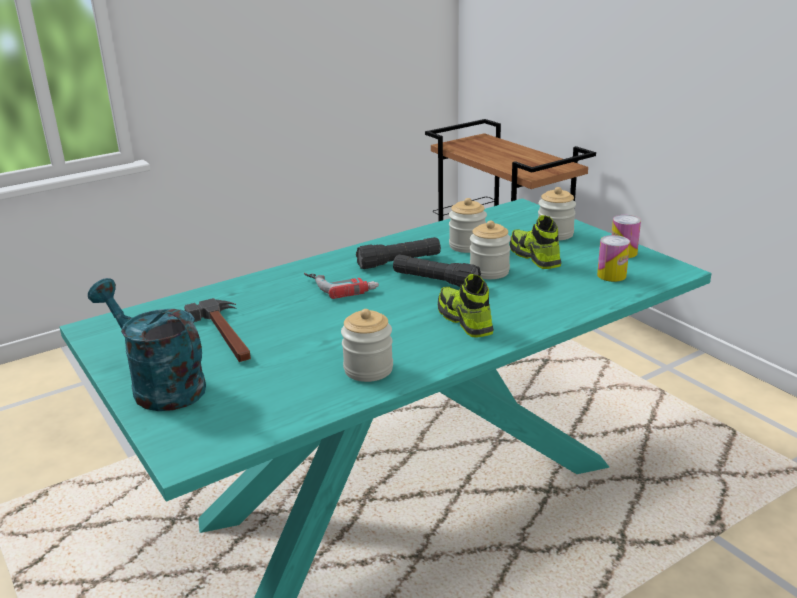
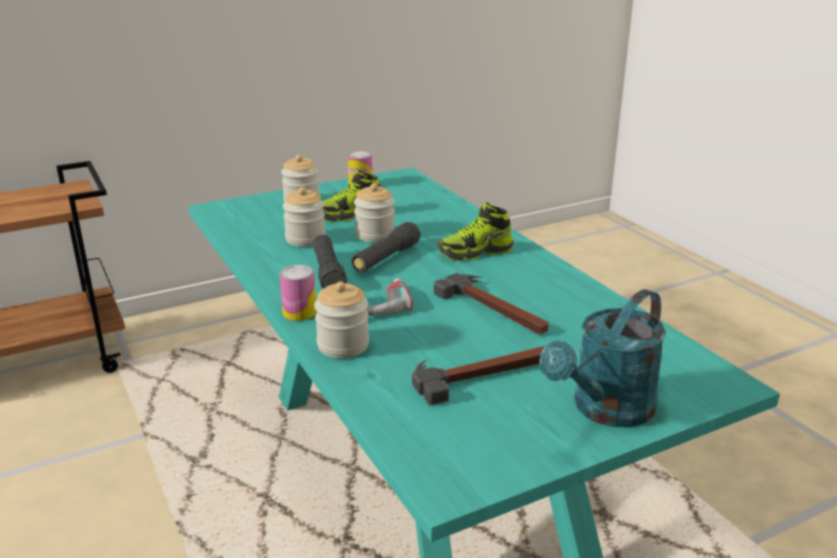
camera: 85 degrees left, 0 degrees up
jar [341,309,393,382] -> jar moved to [314,282,369,358]
can [597,235,630,282] -> can moved to [279,265,317,321]
none -> hammer [434,273,549,335]

